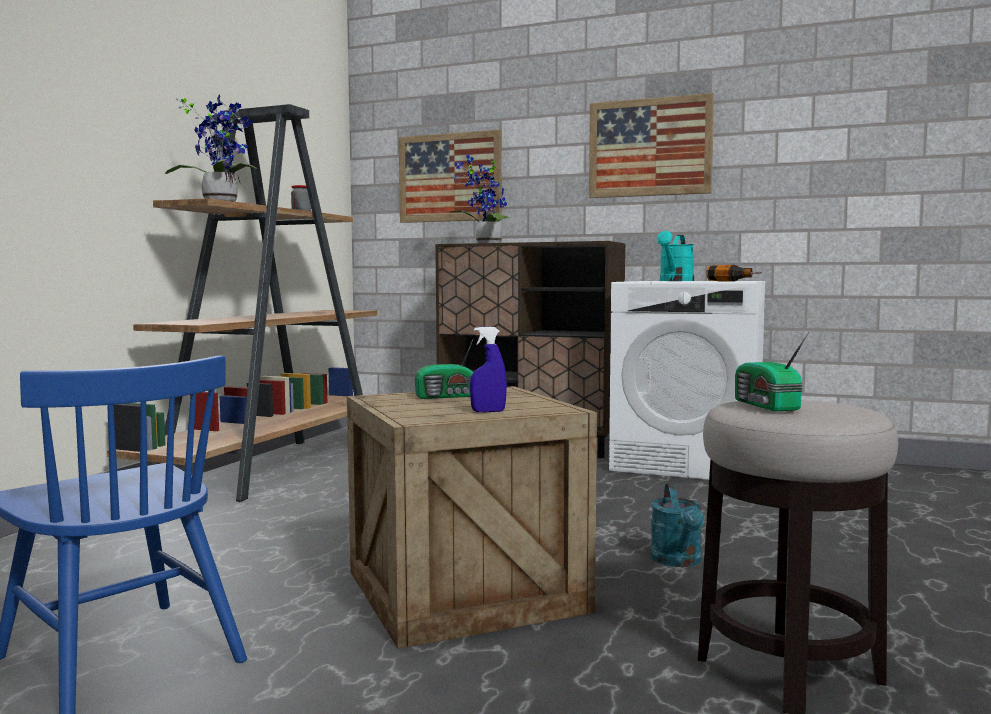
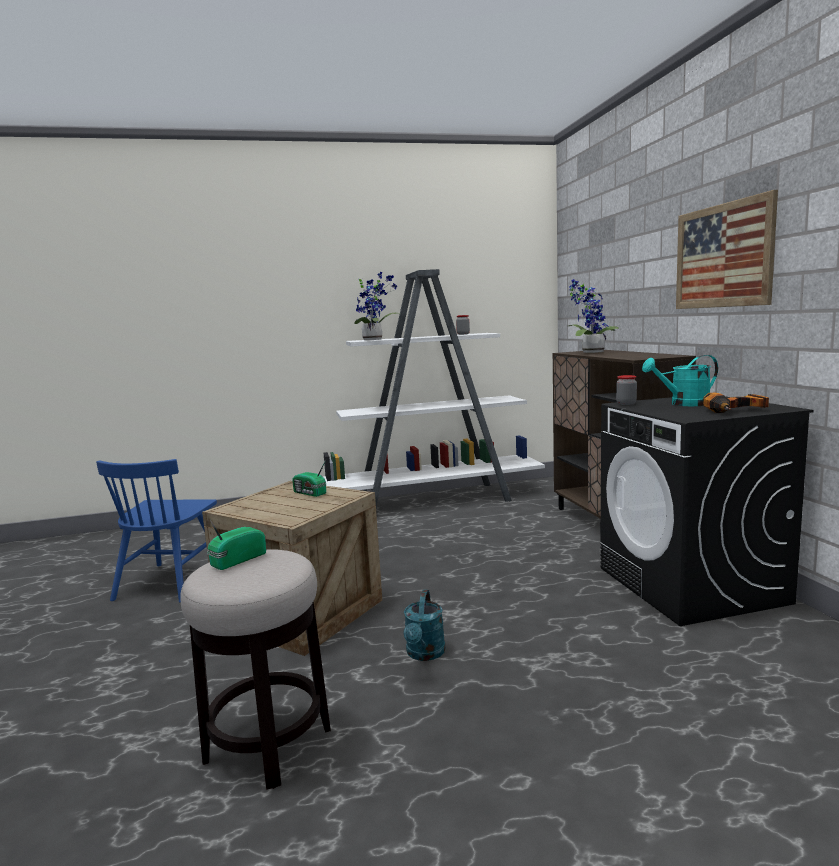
camera: 55 degrees right, 5 degrees up
brown bookcase [107,104,377,502] -> white bookcase [323,269,545,507]
picture [399,129,502,223] -> none
blue spray bottle [470,327,507,412] -> none
white washing machine [609,281,765,480] -> black washing machine [600,397,814,626]
turquoise watering can [650,483,704,567] -> turquoise watering can turned 45 degrees counterclockwise [403,590,445,661]
none -> jar [616,375,637,405]

